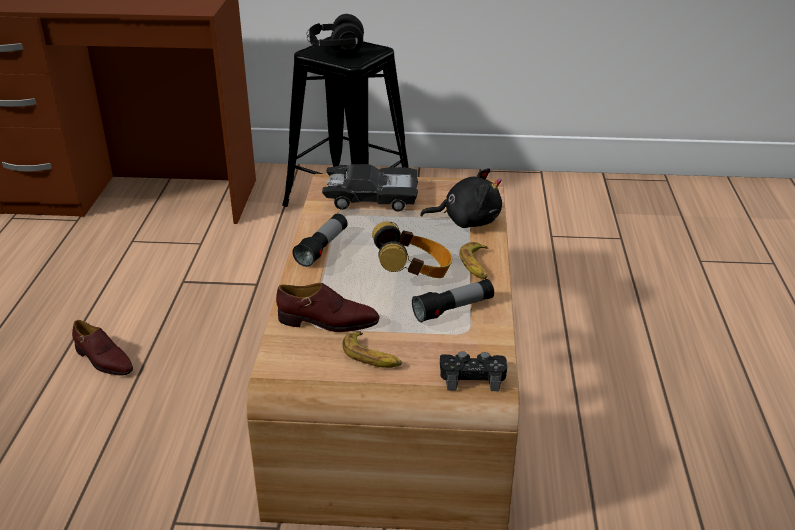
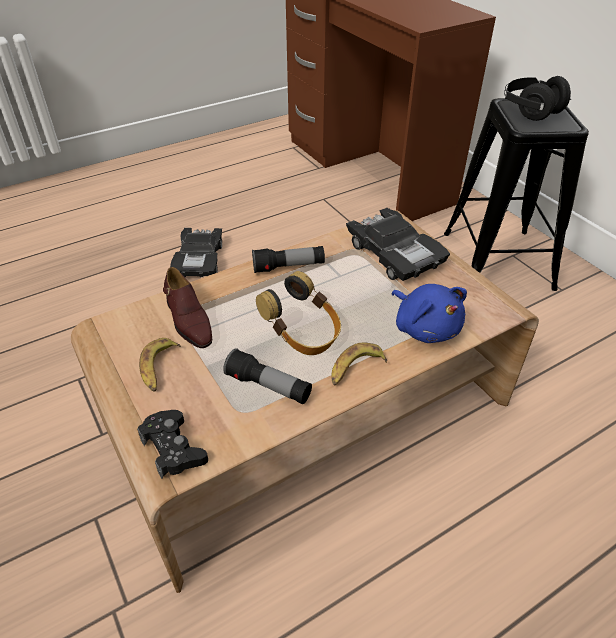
camera: 55 degrees right, 10 degrees up
brown shoe [72,320,133,376] -> black toy car [170,228,222,277]
black plush toy [420,168,502,228] -> blue plush toy [392,284,467,343]

